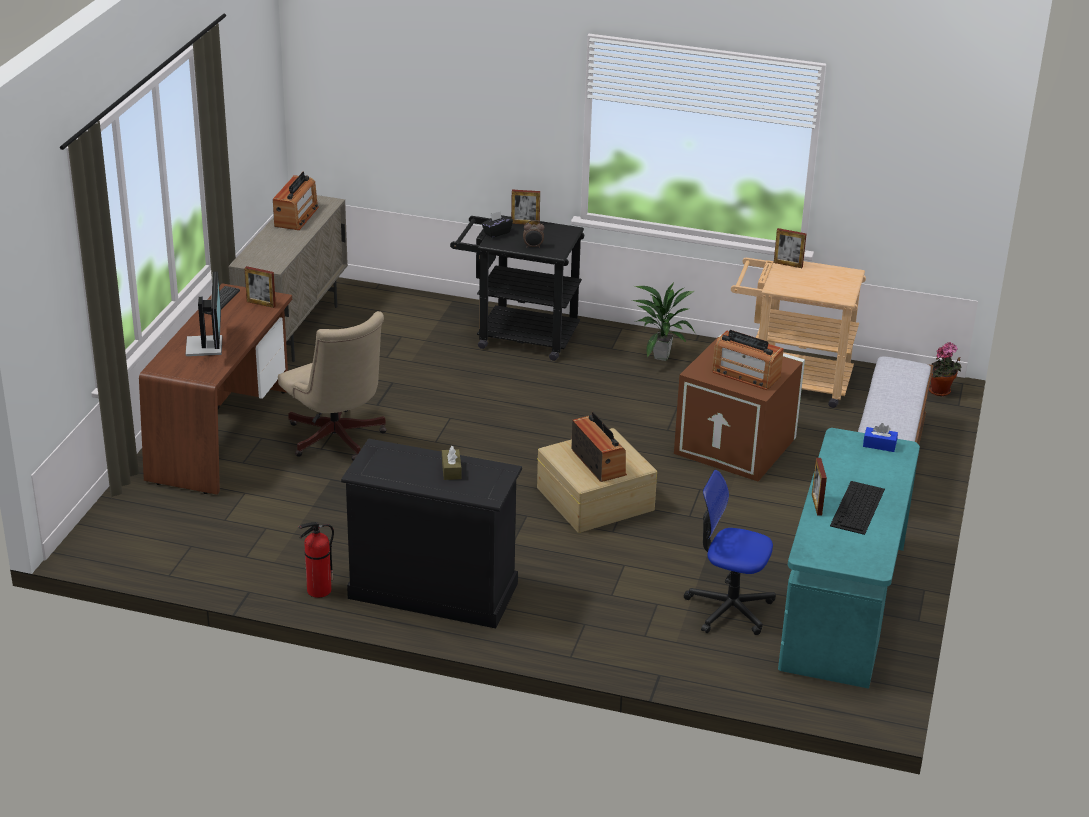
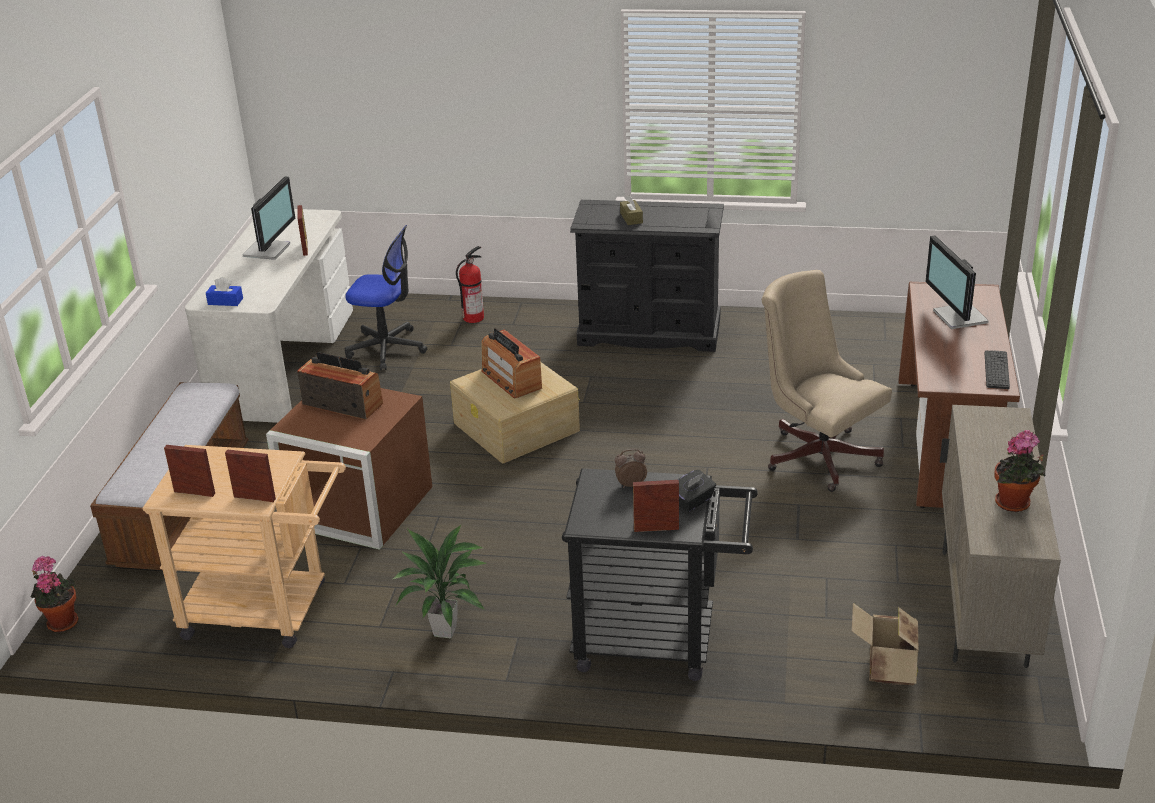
camera: 175 degrees right, 0 degrees up
picture frame [244,266,276,308] -> picture frame moved to [164,445,215,497]
radio [273,172,319,230] -> potted plant [994,430,1045,512]
fire extinguisher [298,522,334,598] -> fire extinguisher moved to [456,246,484,323]
turquoise desk [778,428,920,689] -> white desk [185,209,353,423]
keyboard [830,481,885,535] -> monitor [242,176,295,260]
none -> cardboard box [852,603,918,686]

